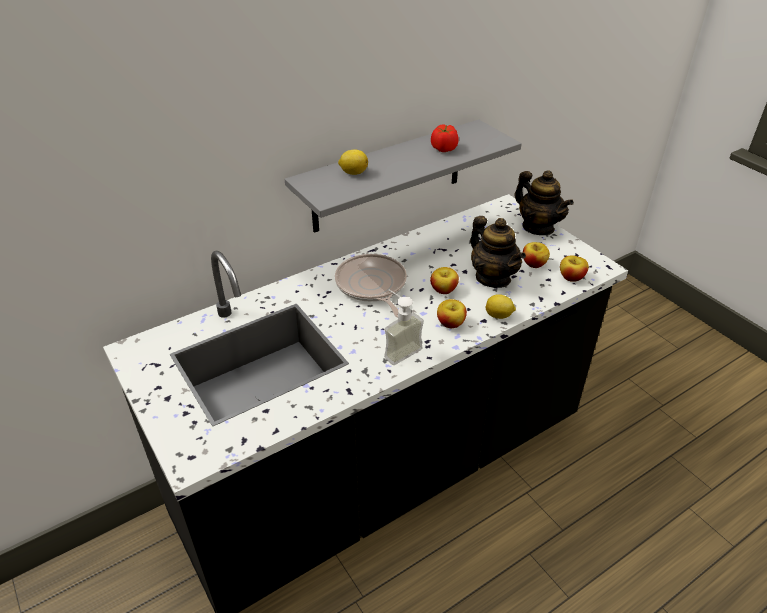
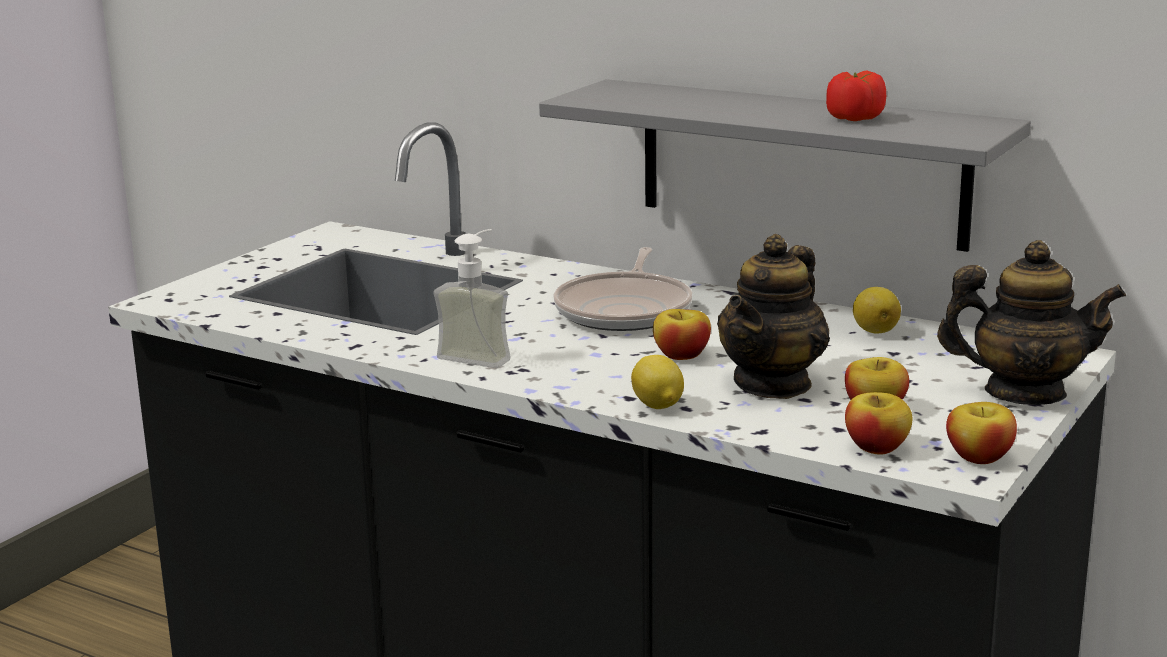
camera: 65 degrees right, 20 degrees down
frying pan [335,254,407,318] -> frying pan turned 150 degrees clockwise [553,247,692,331]
lemon [338,150,368,175] -> lemon moved to [853,287,901,334]
apple [437,299,467,328] -> apple moved to [946,402,1017,464]
teapot [514,170,574,235] -> teapot turned 105 degrees counterclockwise [937,240,1126,405]

